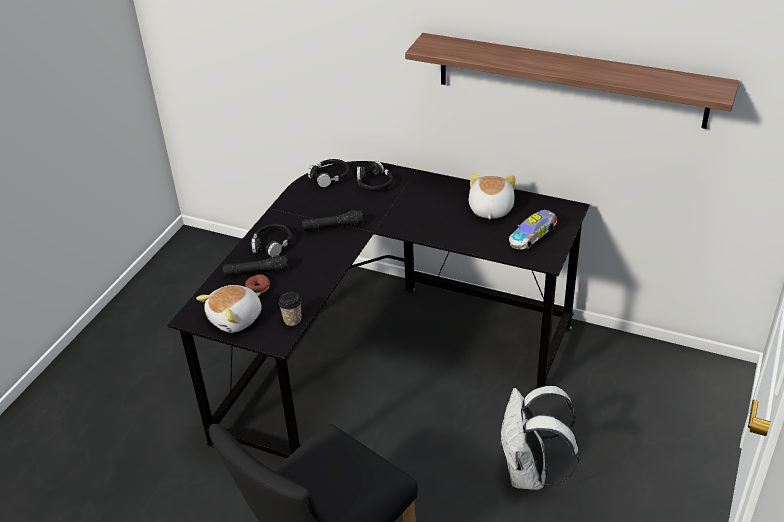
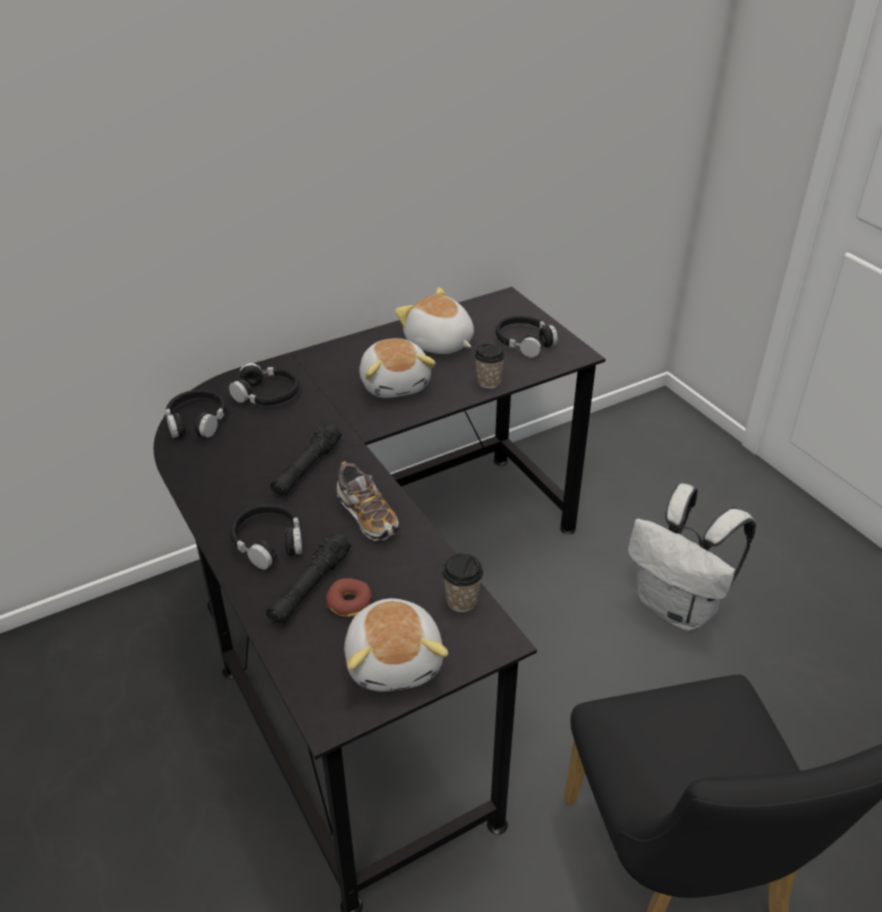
camera: 55 degrees left, 0 degrees up
shelf [405,33,739,129] -> none
toy car [509,210,557,249] -> black headphones [495,316,558,358]
none -> shoe [337,461,399,541]
none -> plush toy [359,338,436,398]
none -> cup [474,342,506,389]

